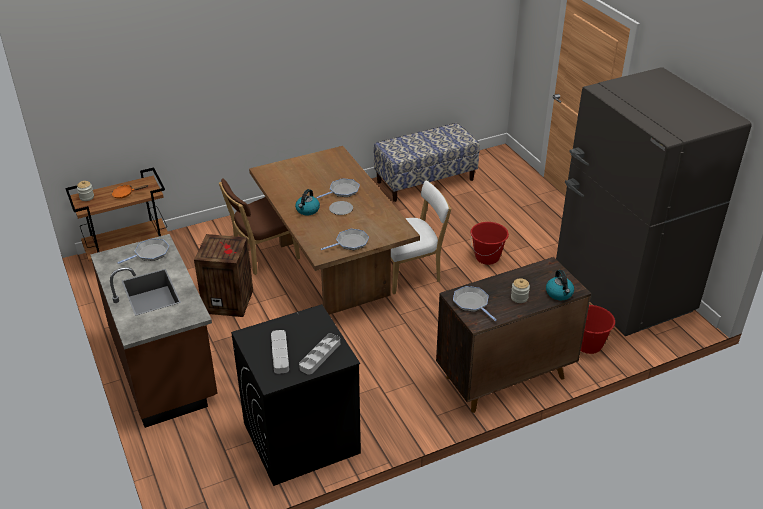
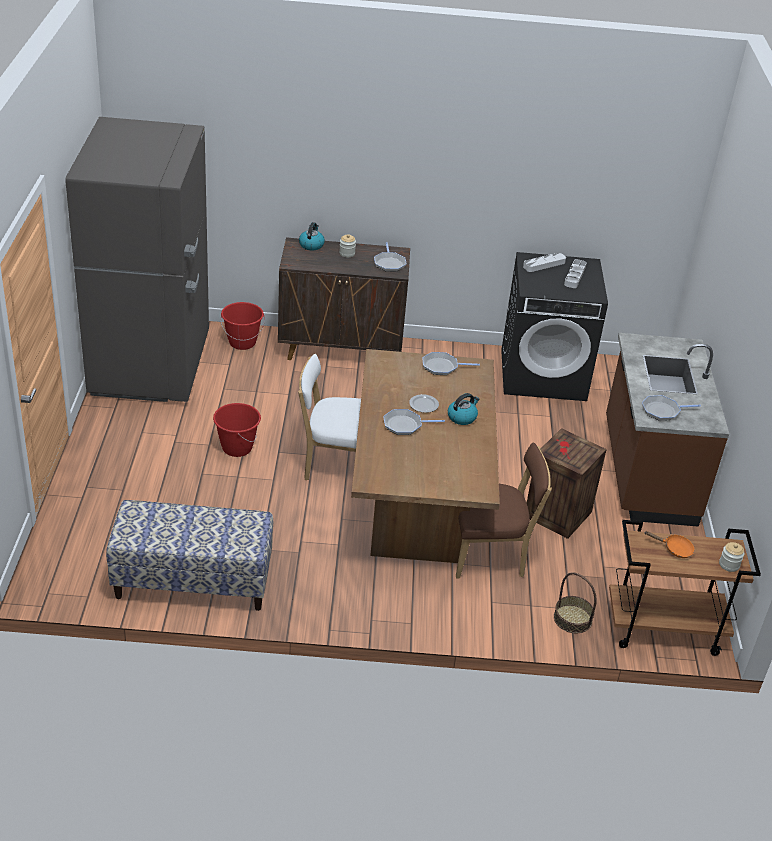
camera: 155 degrees left, 0 degrees up
none -> basket [554,572,597,633]

